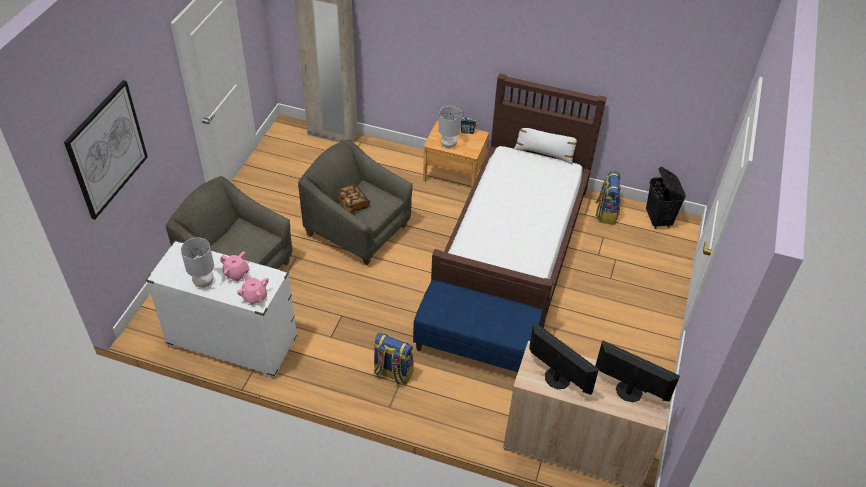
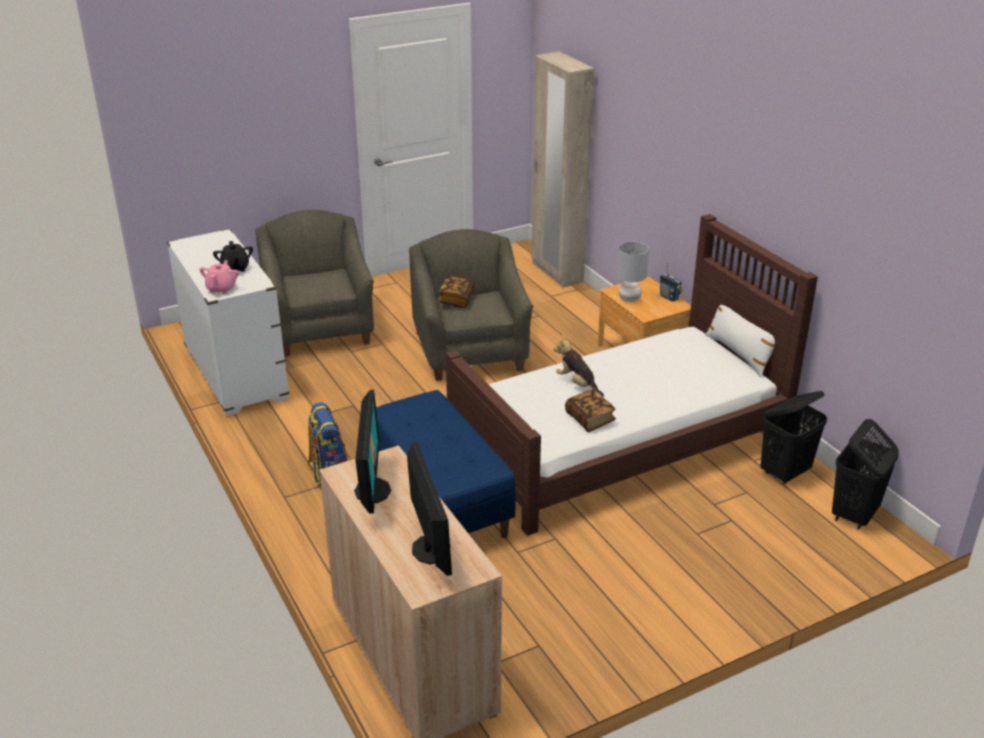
camera: 45 degrees right, 15 degrees down
picture [64,80,148,219] -> none
grey table lamp [181,238,214,288] -> none
pink teapot [220,251,250,281] -> black teapot [213,241,253,272]
backpack [596,171,621,224] -> black laundry basket [761,391,827,484]
none -> plush toy [553,335,604,397]
none -> book [565,389,616,432]

